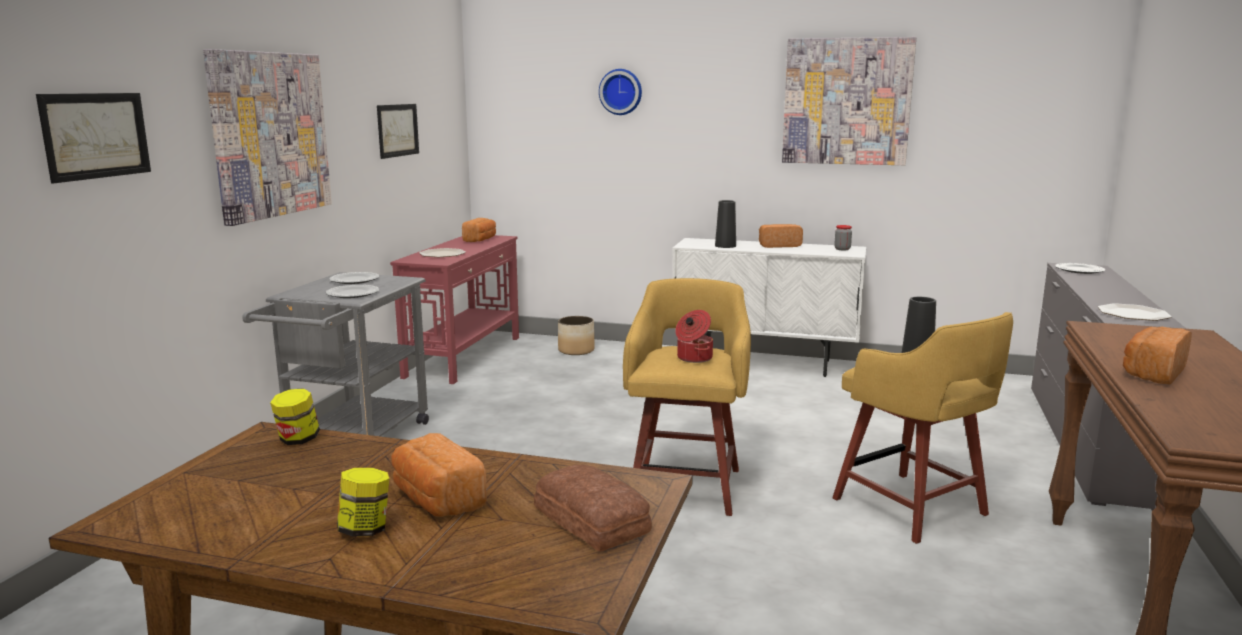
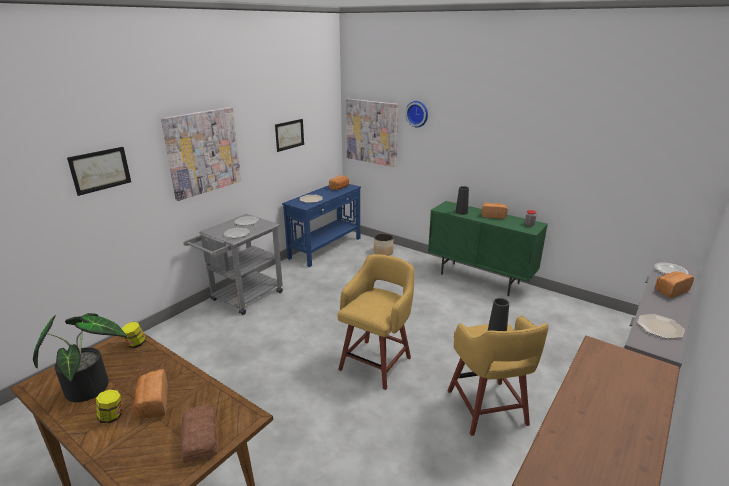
camera: 20 degrees right, 10 degrees up
red console table [390,235,519,384] -> blue console table [282,184,361,267]
white cabinet [673,238,866,377] -> green cabinet [428,201,548,296]
cooking pot [675,310,713,363] -> none
picture [782,37,916,165] -> picture moved to [346,99,398,167]
bread [1123,327,1192,384] -> bread moved to [655,271,694,298]
none -> potted plant [33,313,127,402]

